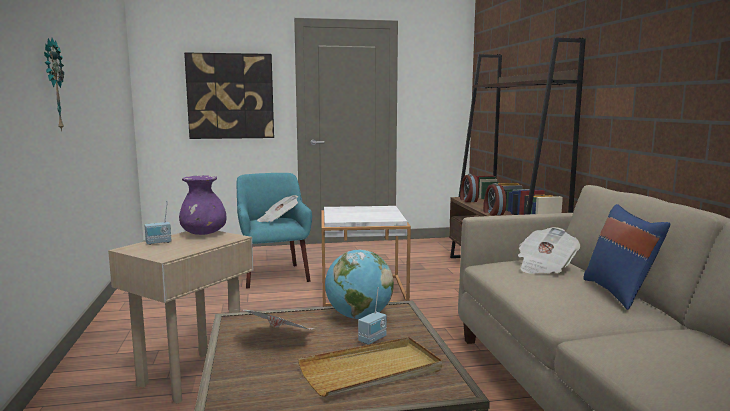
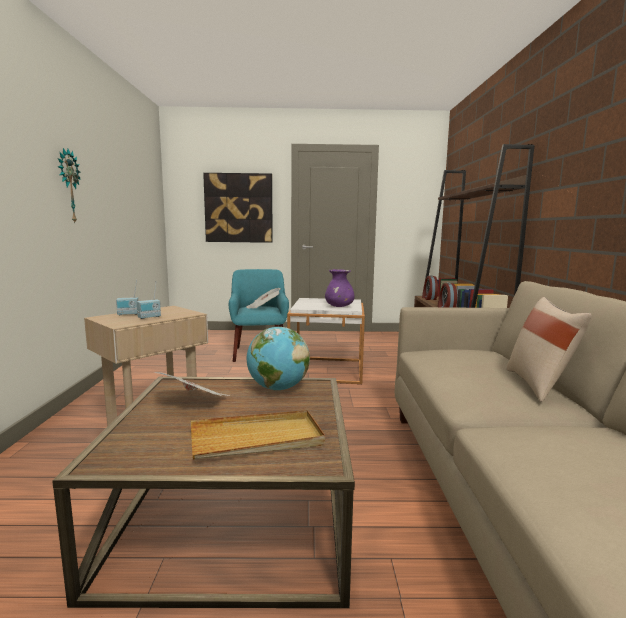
camera: 10 degrees right, 0 degrees up
purple vase [179,176,227,235] -> purple vase moved to [325,269,355,307]
radio [358,287,387,345] -> radio moved to [137,281,161,319]
newspaper [518,227,580,274] -> none
blue pillow [583,204,670,310] -> beige pillow [507,297,592,402]

